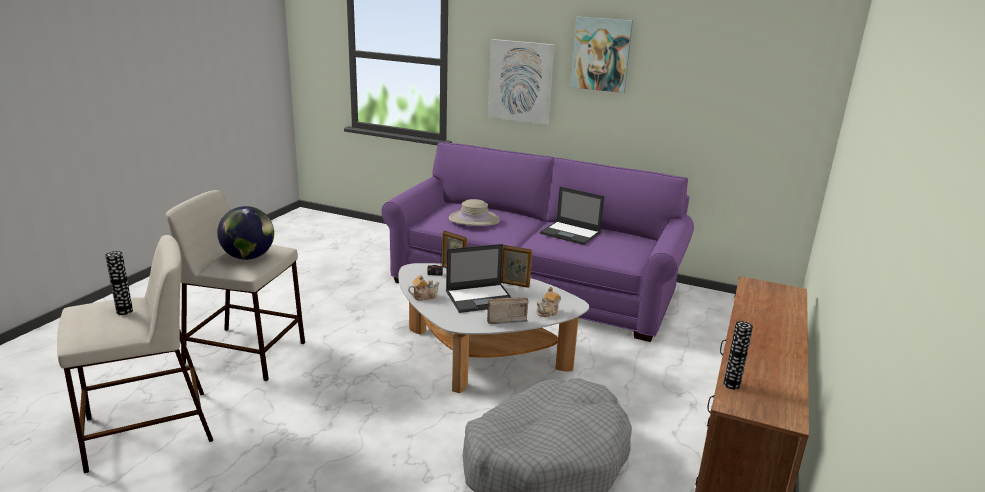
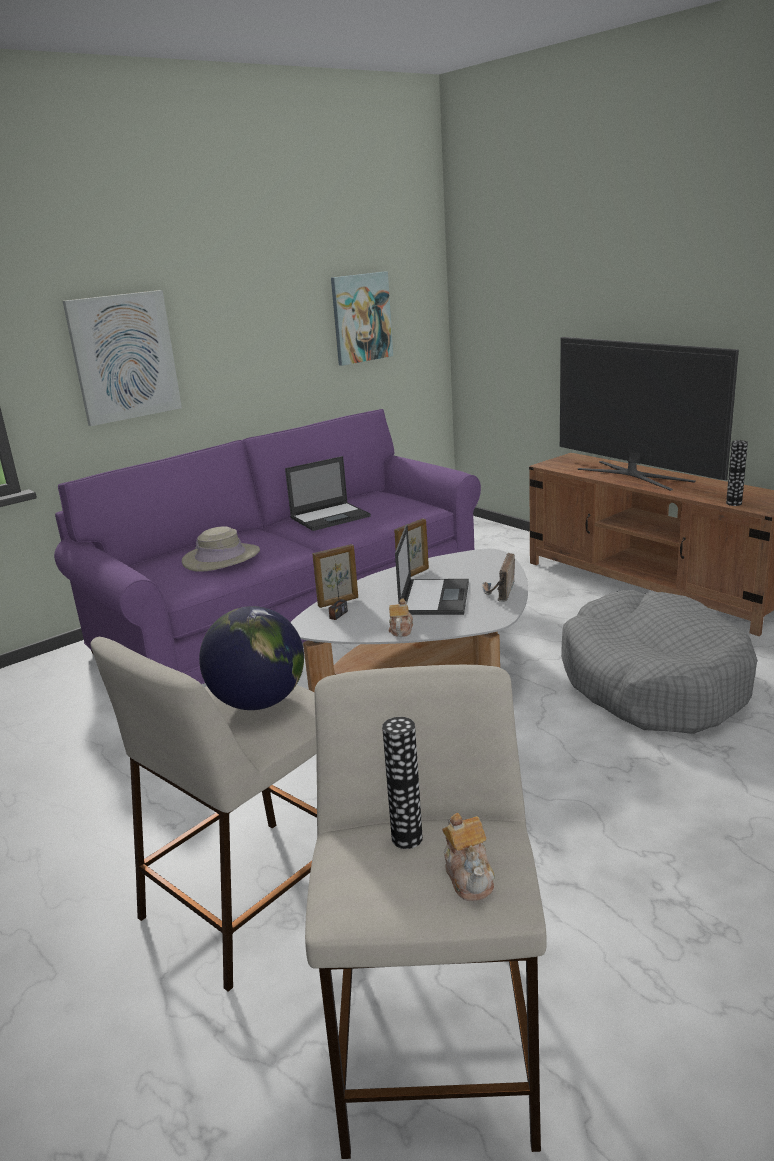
camera: 60 degrees left, 0 degrees up
teapot [536,287,561,317] -> teapot moved to [442,813,495,901]
picture [571,16,633,93] -> picture moved to [331,271,393,366]
none -> television [560,337,739,491]

